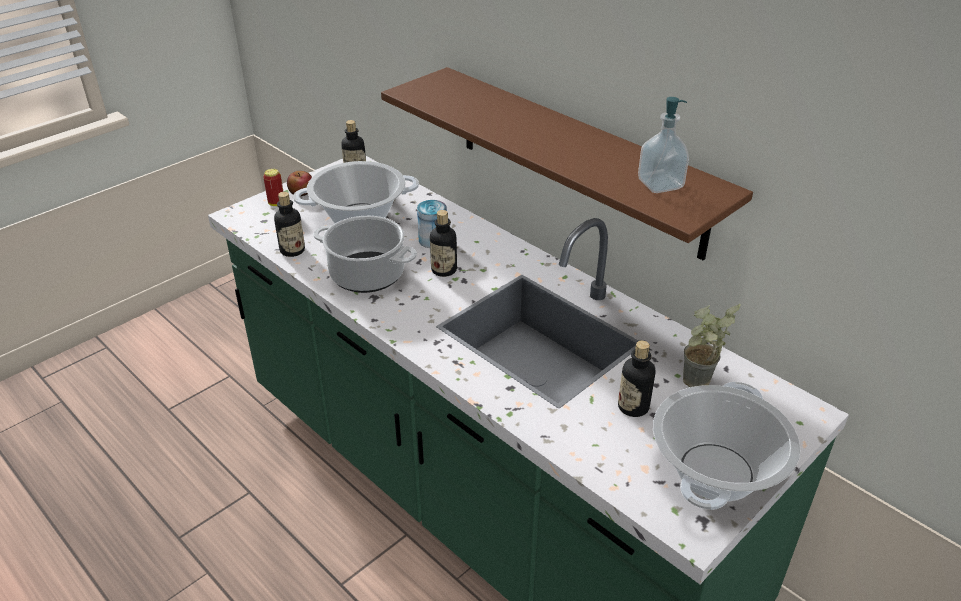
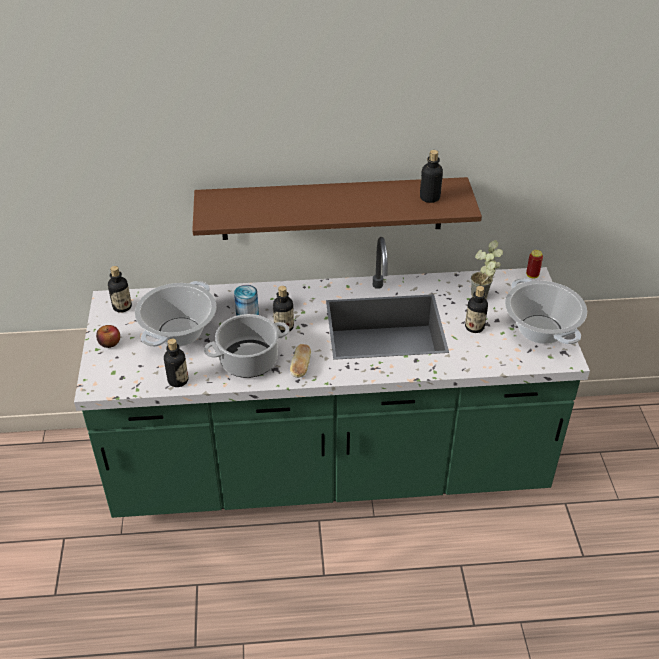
camera: 50 degrees left, 5 degrees up
can [263,169,284,206] -> can moved to [526,250,543,279]
soap dispenser [638,97,689,193] -> bottle [420,150,443,203]
none -> bread [290,344,311,378]

